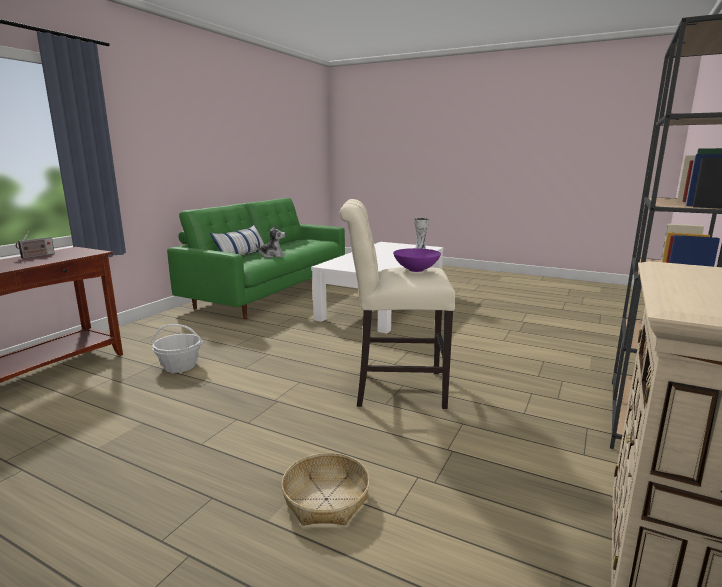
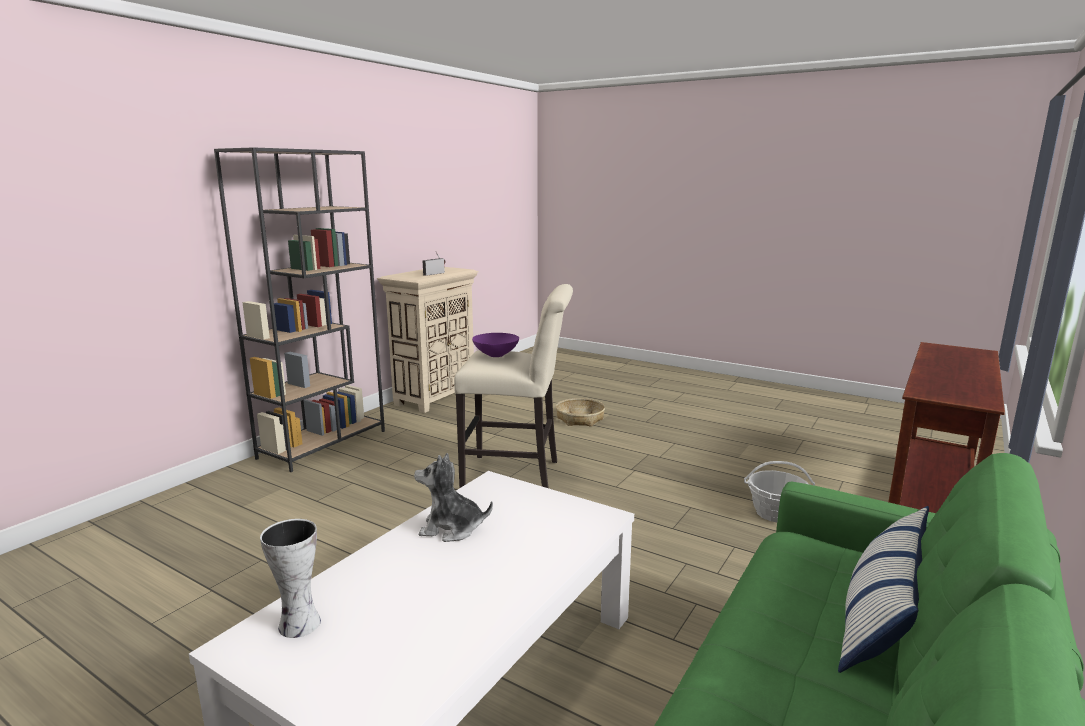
camera: 175 degrees left, 0 degrees up
radio [15,231,55,259] -> radio moved to [423,251,445,276]
plush toy [256,224,286,258] -> plush toy moved to [414,453,493,542]

